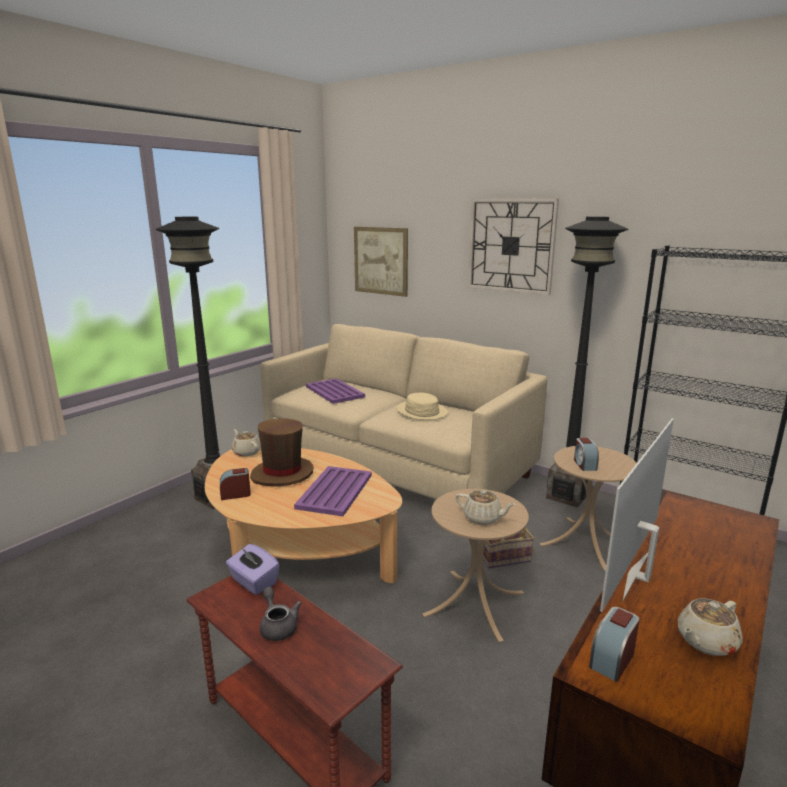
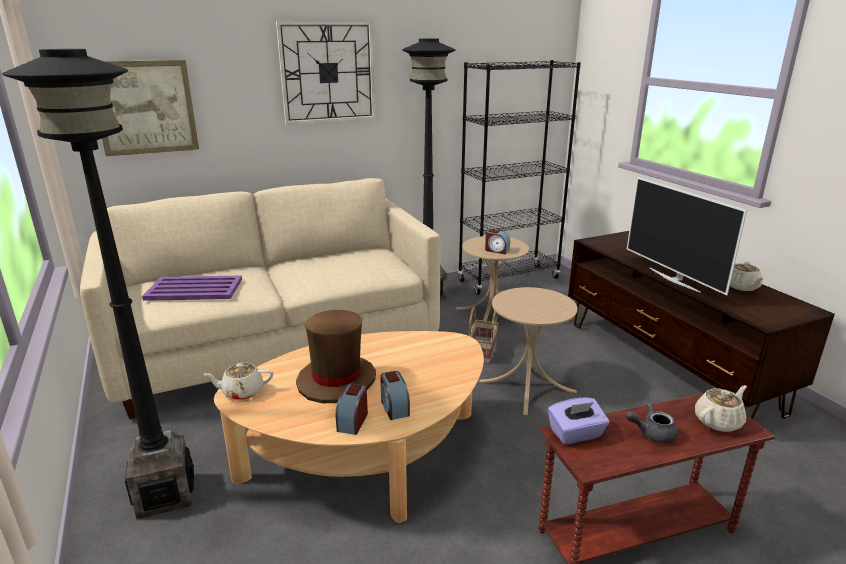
camera: 60 degrees left, 5 degrees up
purple tray [294,466,372,516] -> none
beige hat [397,393,448,420] -> none
beige teapot [455,490,515,525] -> beige teapot moved to [695,385,747,432]
alarm clock [589,607,640,682] -> alarm clock moved to [380,371,410,420]

